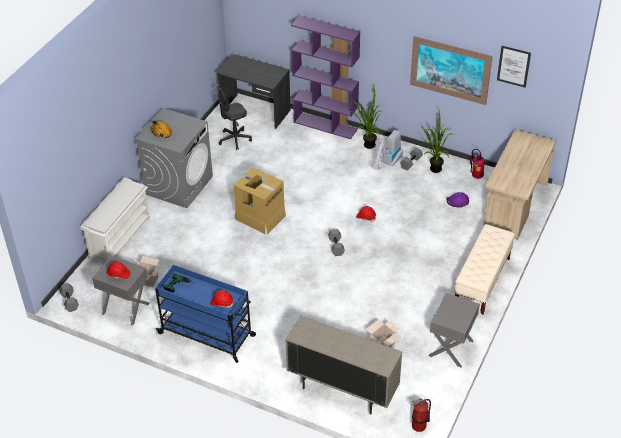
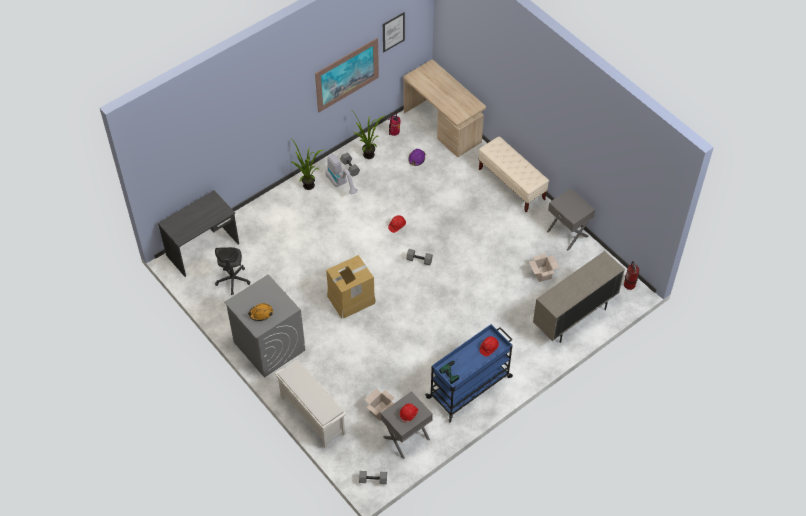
camera: 65 degrees left, 10 degrees up
purple bookcase [291,15,360,139] -> none

